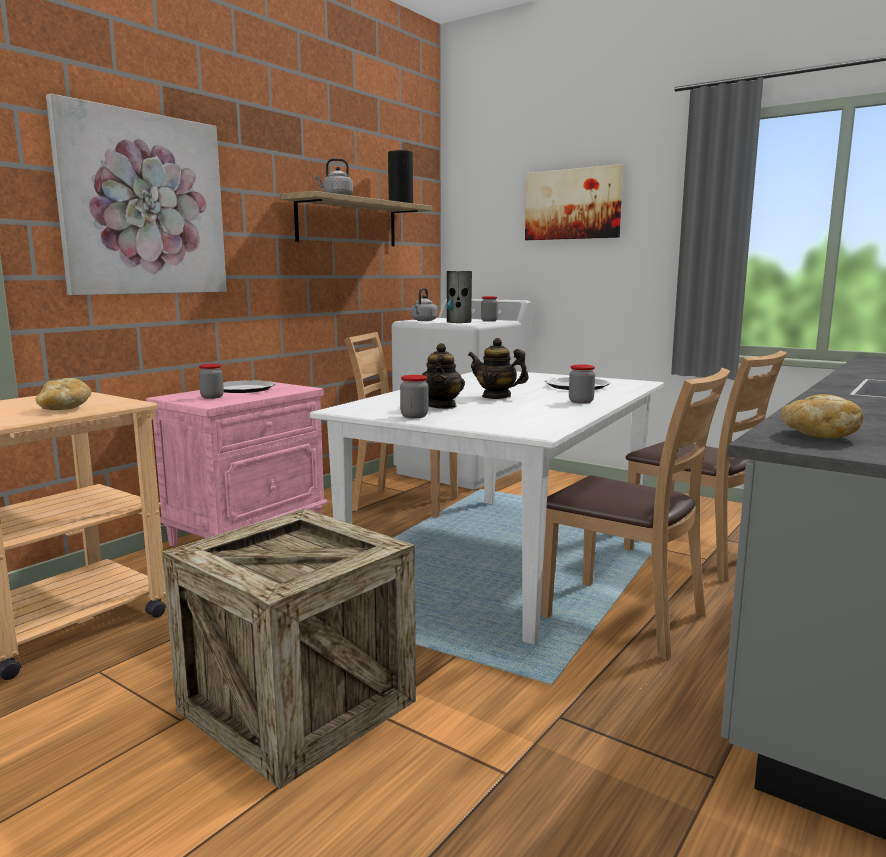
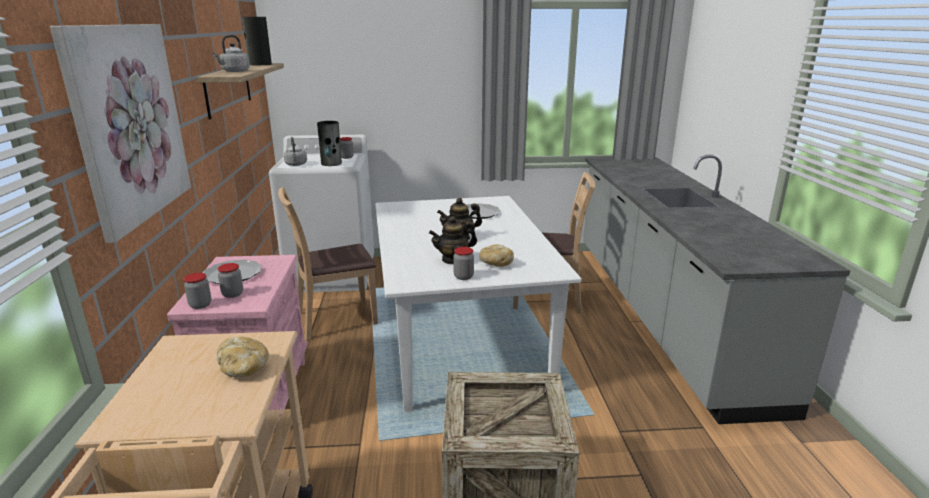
camera: 40 degrees left, 10 degrees up
teapot [422,343,465,409] -> teapot turned 105 degrees clockwise [429,216,477,264]
picture [525,164,623,240] -> none
brown chair [540,368,730,660] -> none
jar [569,364,595,404] -> jar moved to [184,273,212,309]
bread [780,394,864,439] -> bread moved to [479,244,514,267]

